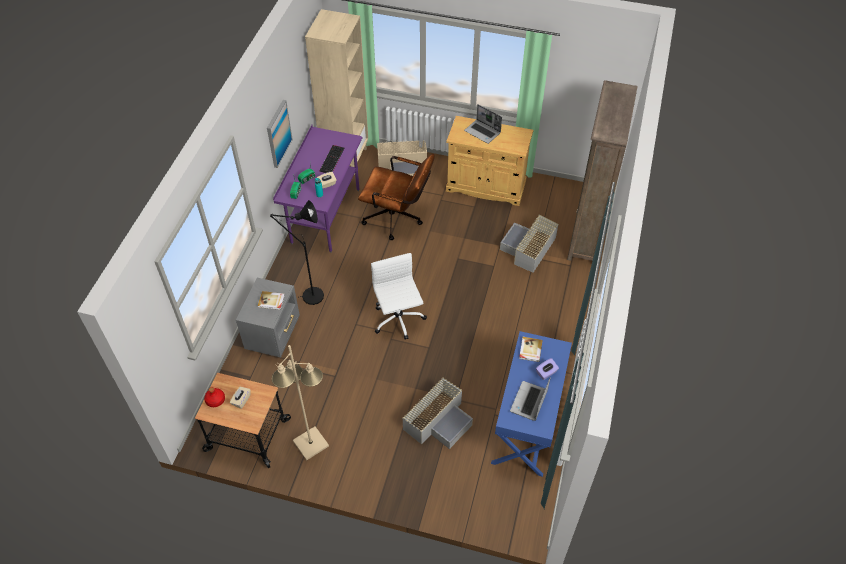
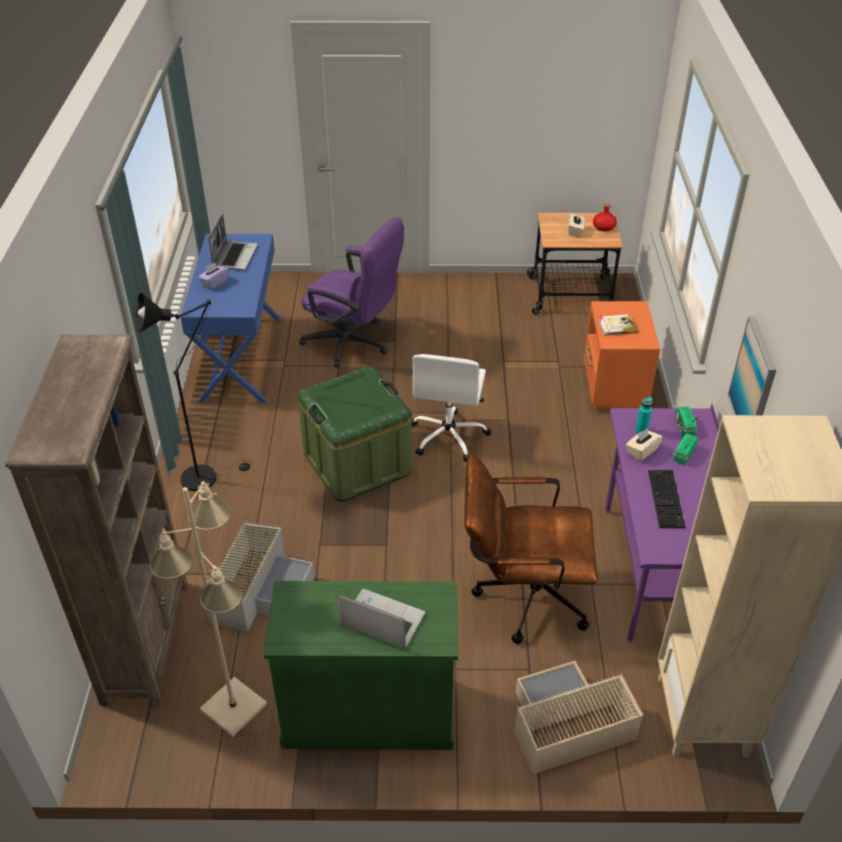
camera: 165 degrees right, 10 degrees down
grey nightstand [236,278,300,357] -> orange nightstand [584,301,660,409]
black floor lamp [270,200,324,305] -> black floor lamp moved to [135,293,252,491]
beige floor lamp [272,345,329,460] -> beige floor lamp moved to [149,481,267,737]
white office chair [371,253,427,340] -> white office chair turned 45 degrees clockwise [412,354,491,462]
grey storage box [402,378,473,449] -> purple office chair [299,217,404,368]
beige cabinet [446,116,533,206] -> green cabinet [264,581,458,750]
book [519,337,542,362] -> none
none -> green storage box [298,366,412,502]

